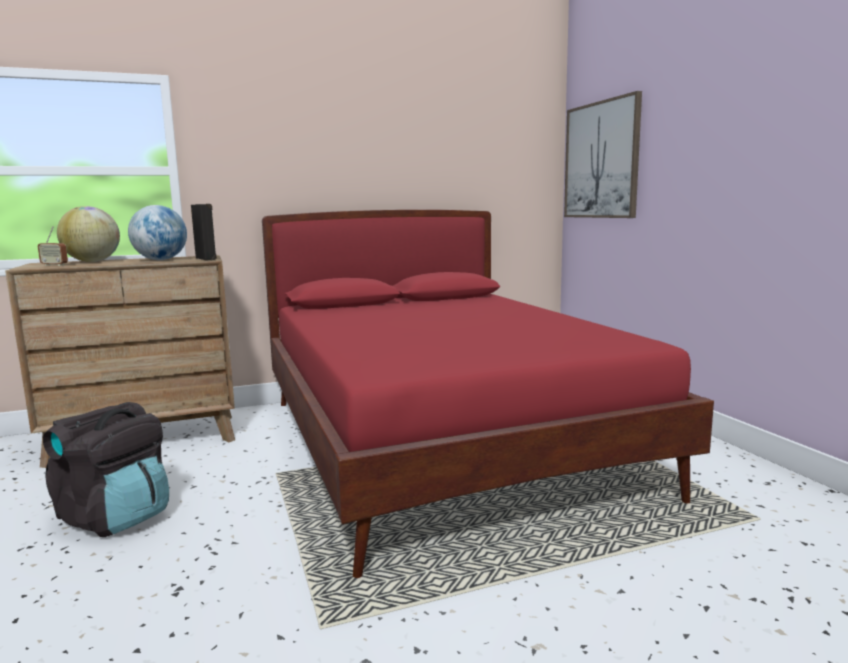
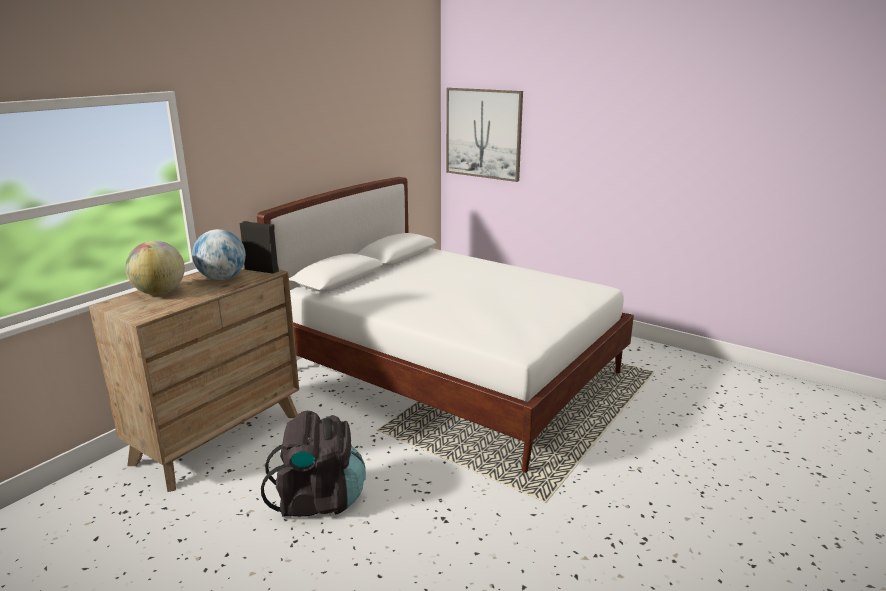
camera: 35 degrees left, 10 degrees up
radio [38,226,68,266] -> none
red bed [262,210,714,578] -> white bed [257,177,634,473]

